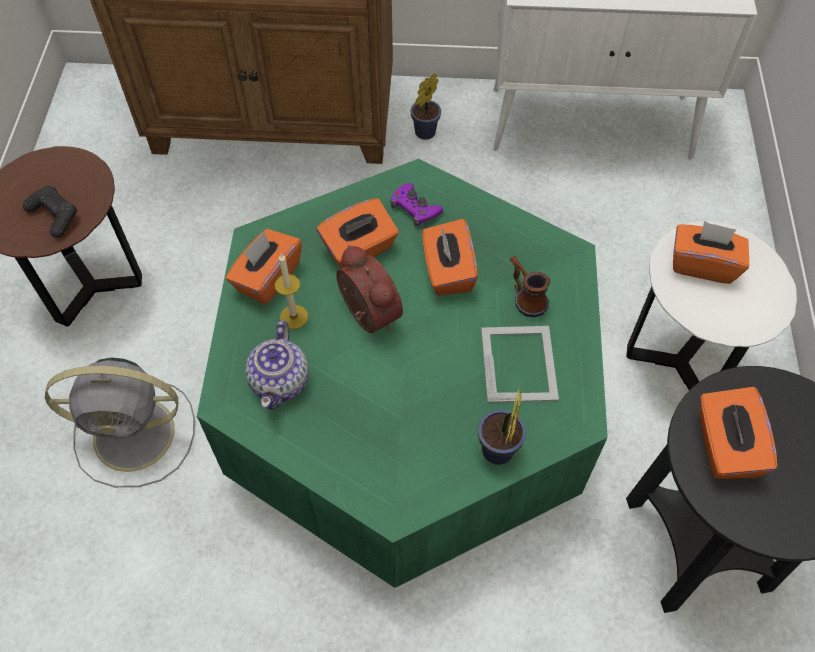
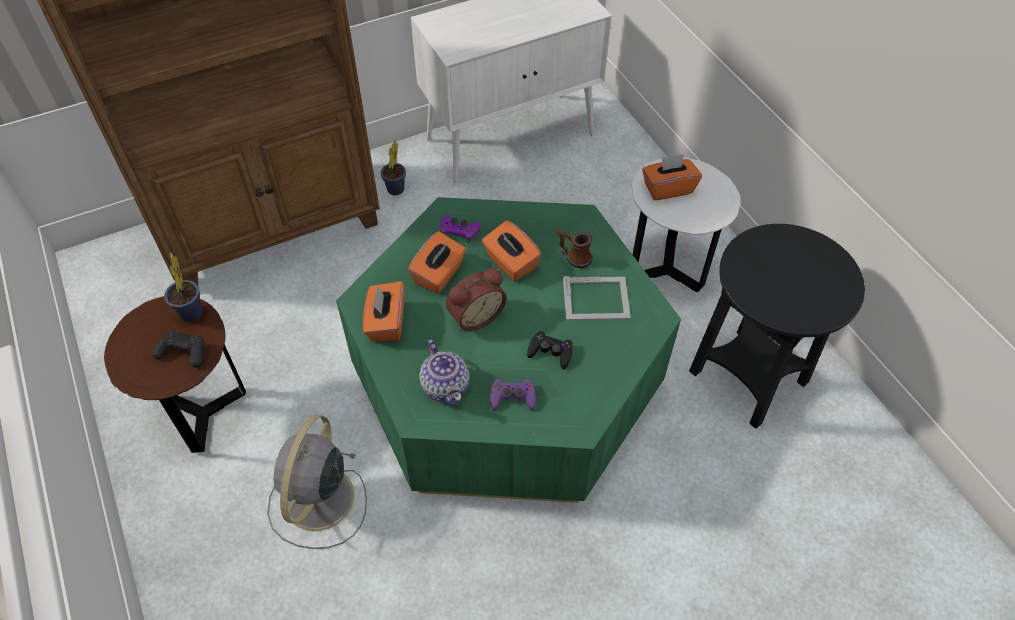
camera: 30 degrees left, 5 degrees down
grey fan [45,358,195,487] -> grey fan turned 135 degrees clockwise [267,415,367,549]
candle [274,254,308,329] -> none
alarm clock [336,245,403,333] -> alarm clock turned 120 degrees clockwise [446,268,507,331]
potted plant [478,389,526,465] -> potted plant moved to [164,253,203,322]
picture frame [481,326,559,403] -> picture frame turned 120 degrees clockwise [563,276,631,320]
orange tissue box [700,387,777,479] -> none
none -> purple game controller [490,378,536,411]
none -> black game controller [527,330,572,369]

